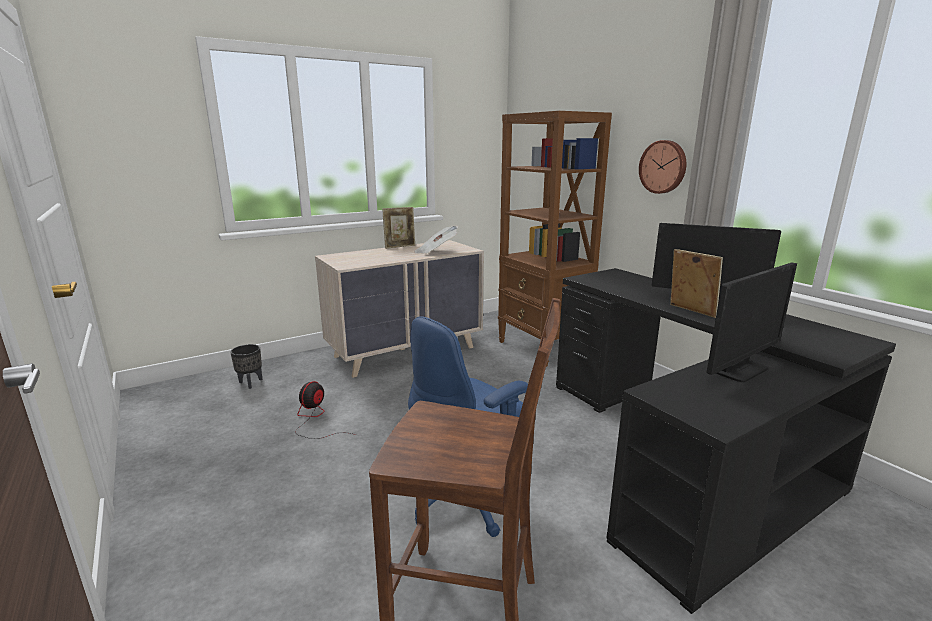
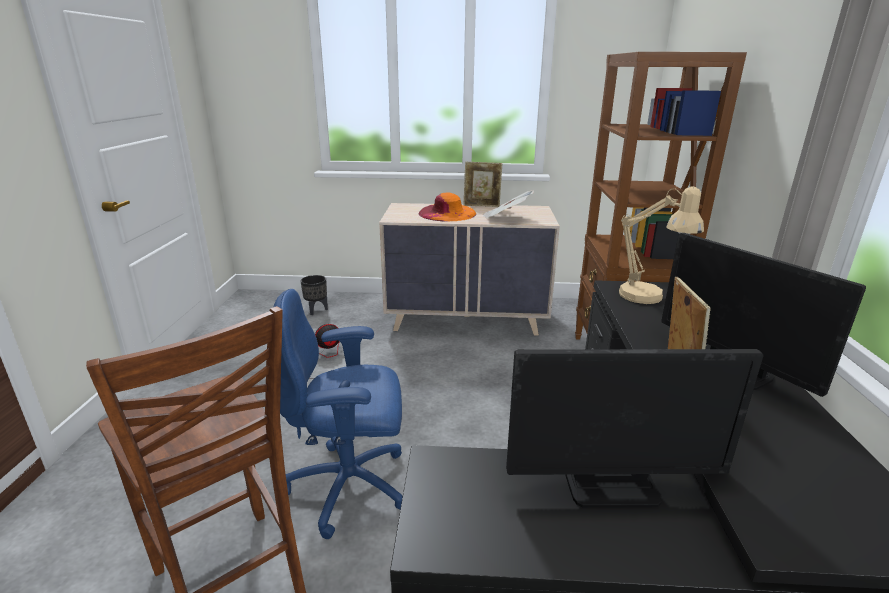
camera: 35 degrees right, 5 degrees up
wall clock [639,140,686,194] -> none
none -> orange hat [419,192,476,222]
none -> beige table lamp [619,186,704,304]

